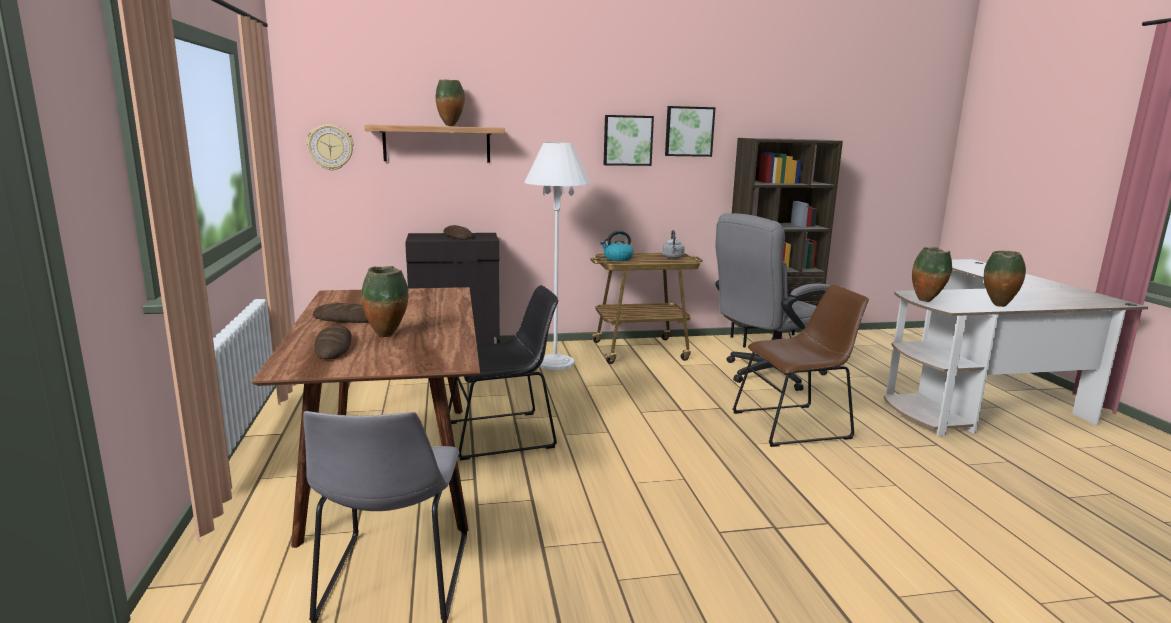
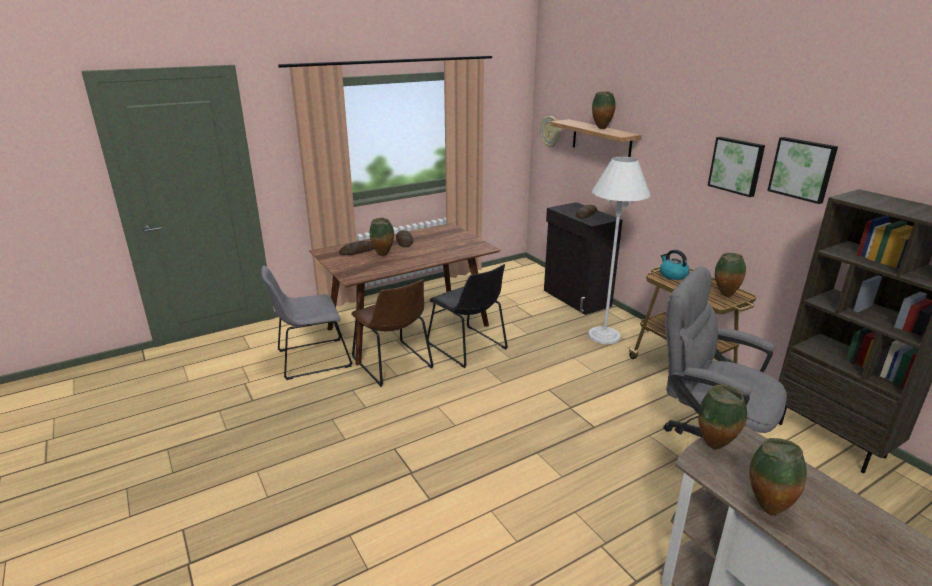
camera: 70 degrees right, 10 degrees up
grey kettle [662,230,685,259] -> vase [715,253,746,297]
brown chair [732,284,869,447] -> brown chair moved to [351,279,434,387]

